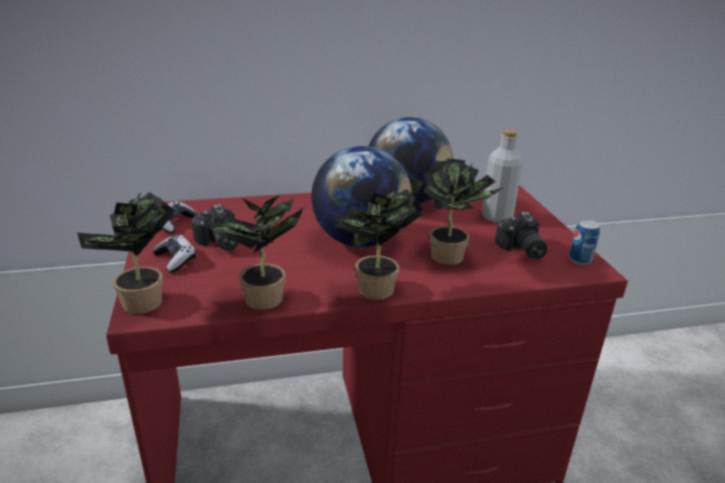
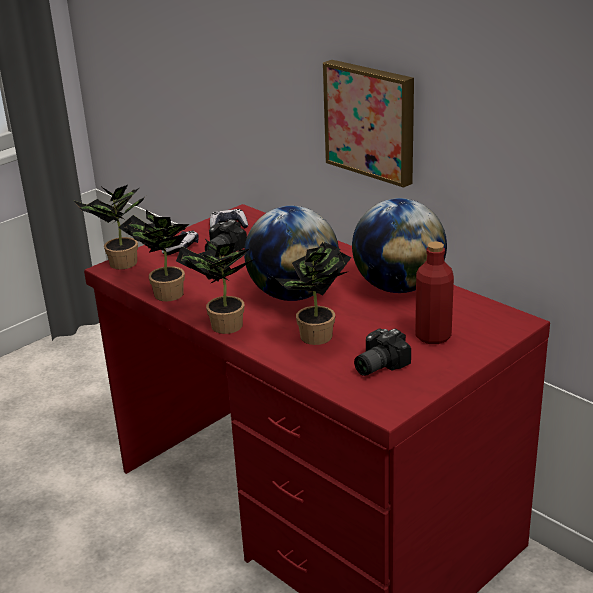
camera: 60 degrees right, 0 degrees up
grey bottle [482,129,523,223] -> red bottle [415,242,454,344]
can [569,220,600,265] -> none
none -> picture [323,60,414,188]

